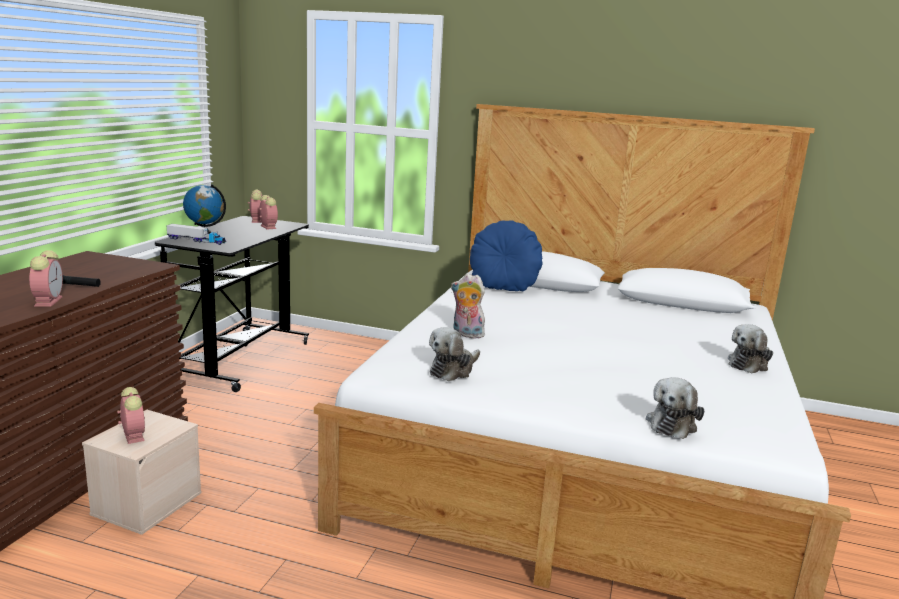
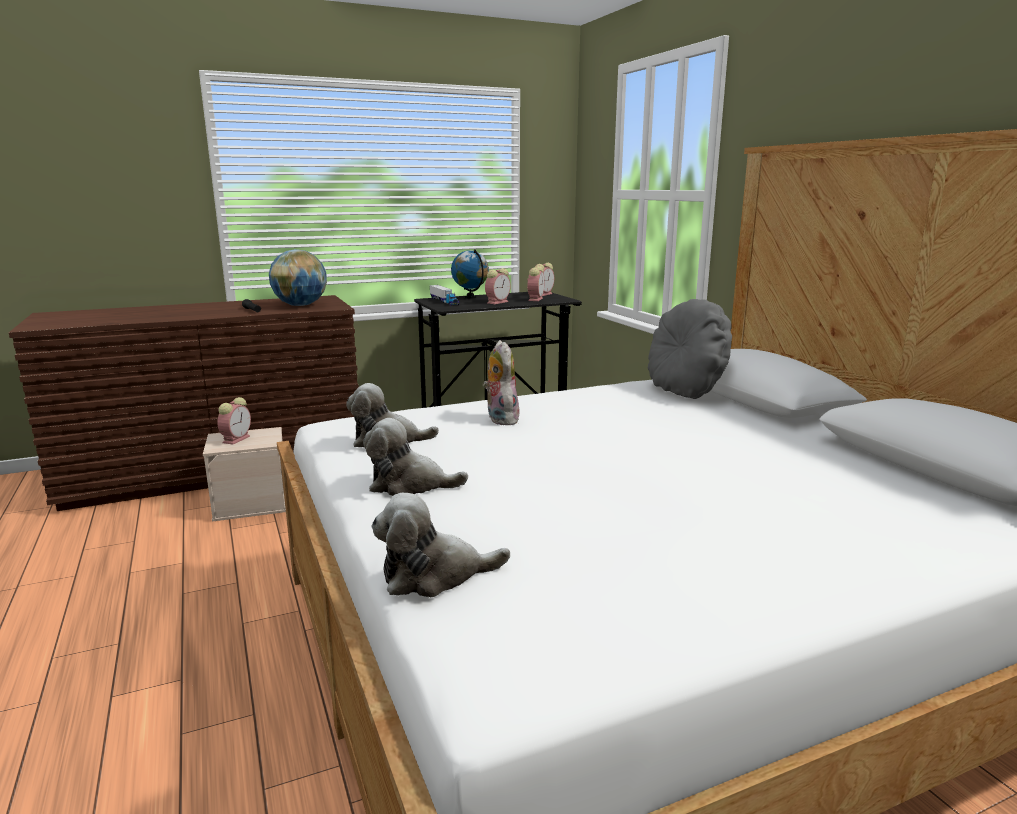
camera: 50 degrees right, 0 degrees up
alarm clock [29,250,63,307] -> alarm clock moved to [485,268,511,304]
blue pillow [470,220,542,291] -> grey pillow [648,299,732,399]
plush toy [728,324,773,374] -> plush toy moved to [363,418,468,496]
none -> globe [269,249,327,306]

